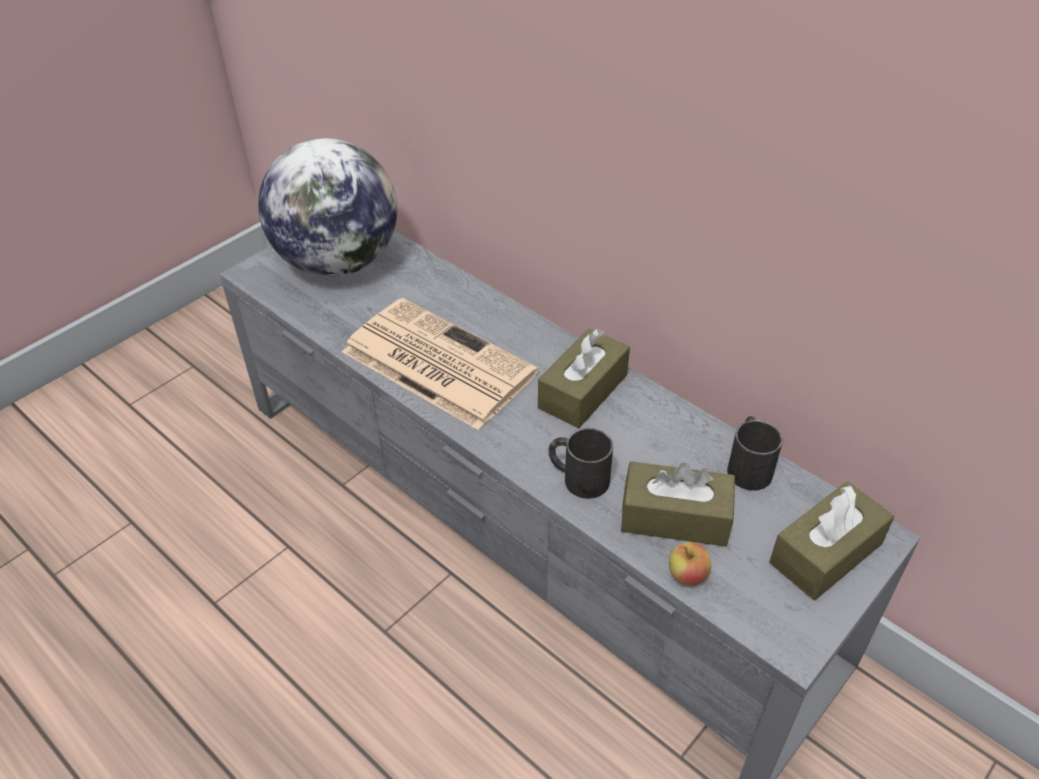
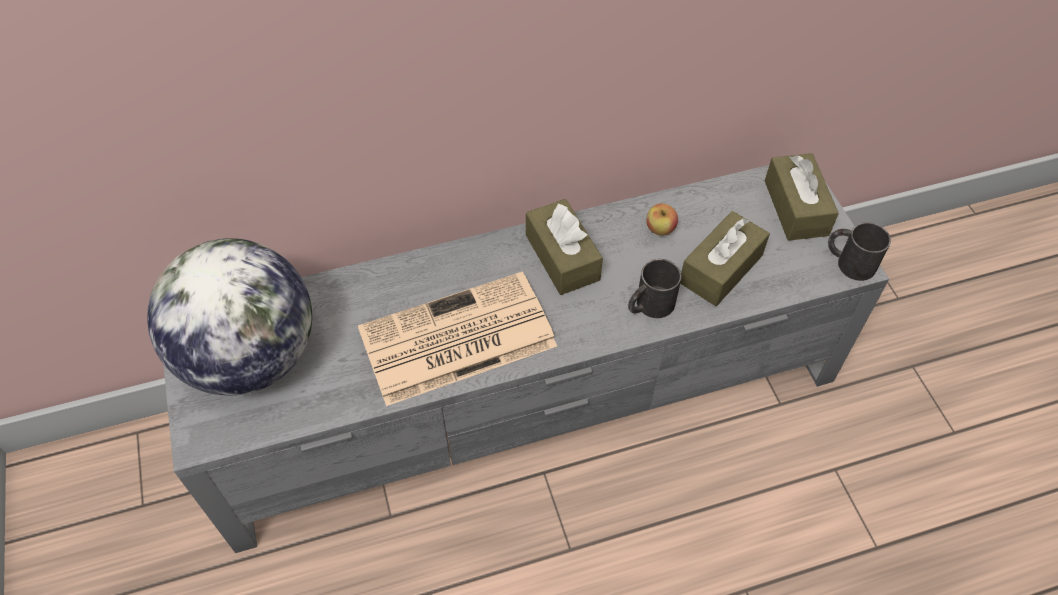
camera: 60 degrees left, 10 degrees up
apple [669,542,711,586] -> apple moved to [646,204,678,235]
black mug [727,416,783,491] -> black mug moved to [828,222,891,281]

